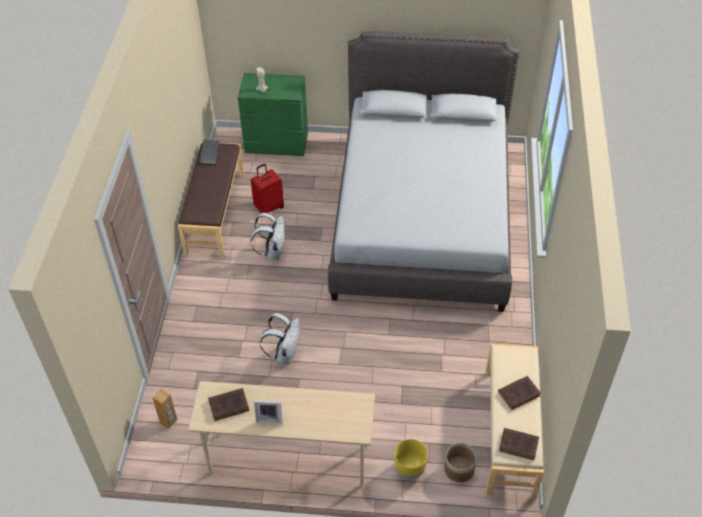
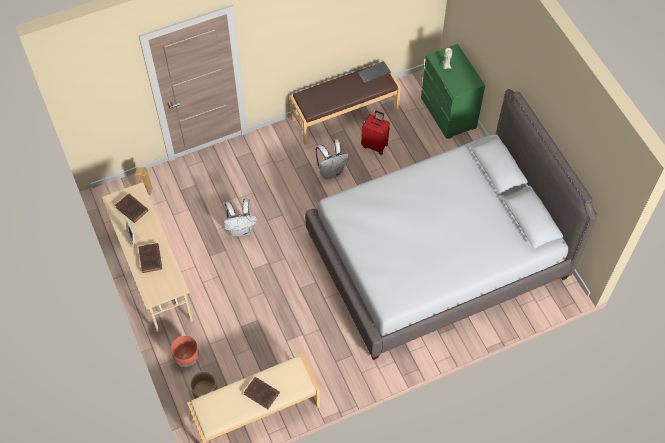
camera: 60 degrees right, 10 degrees up
yellow planter [394,439,428,479] -> brown planter [171,336,199,367]
brown book [499,428,539,460] -> brown book moved to [139,243,162,273]

